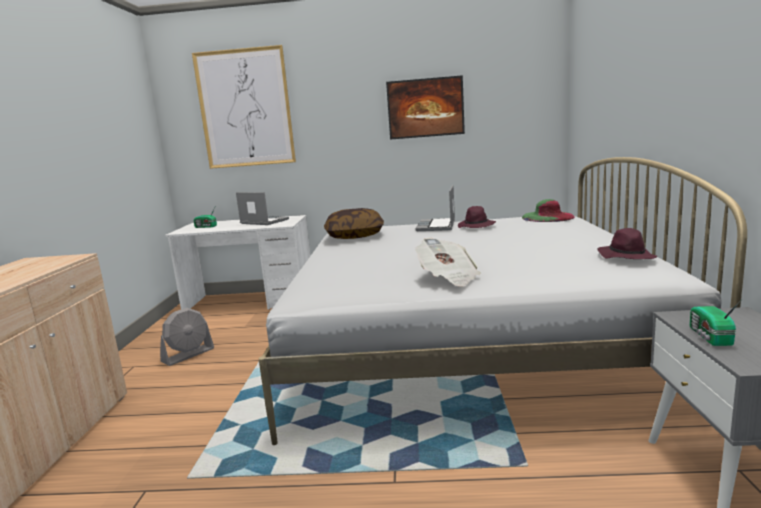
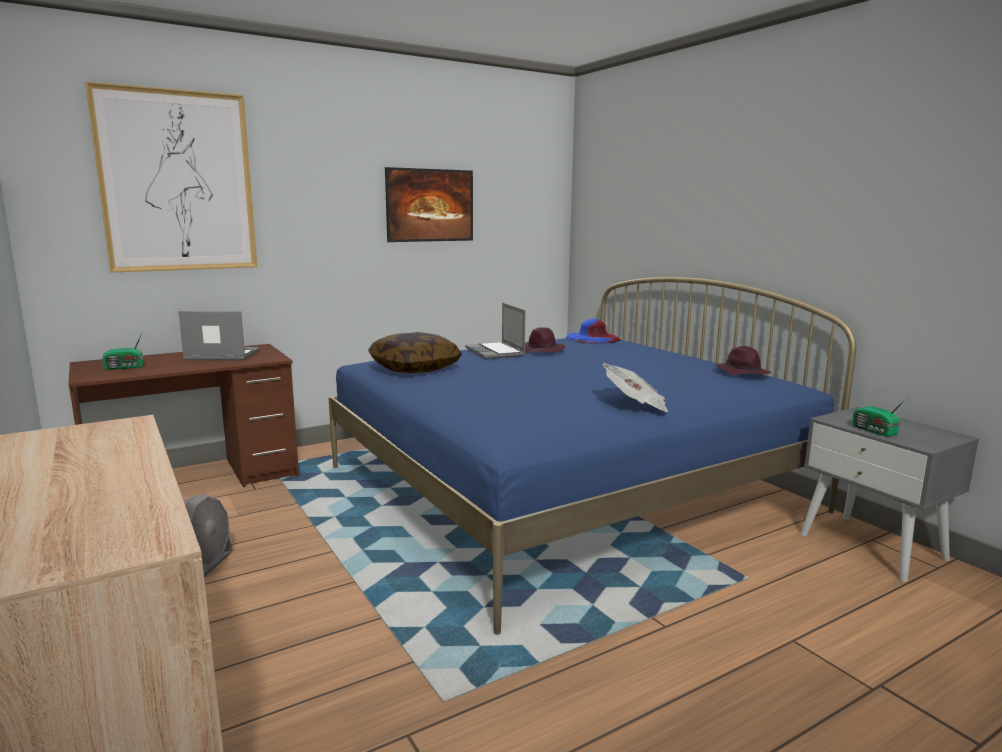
camera: 35 degrees left, 0 degrees up
white desk [165,215,310,310] -> brown desk [68,344,299,487]
white bed [259,157,747,445] -> blue bed [329,277,856,635]
green hat [522,199,575,222] -> blue hat [566,319,621,344]

